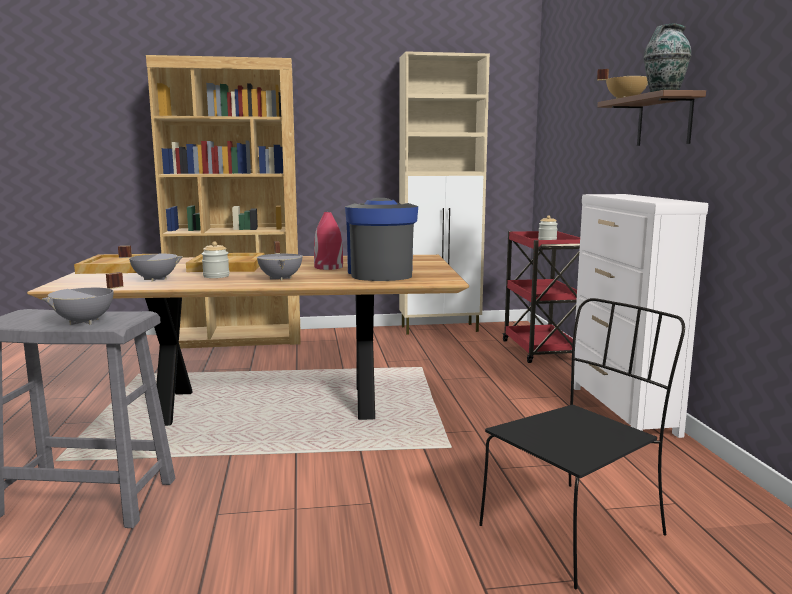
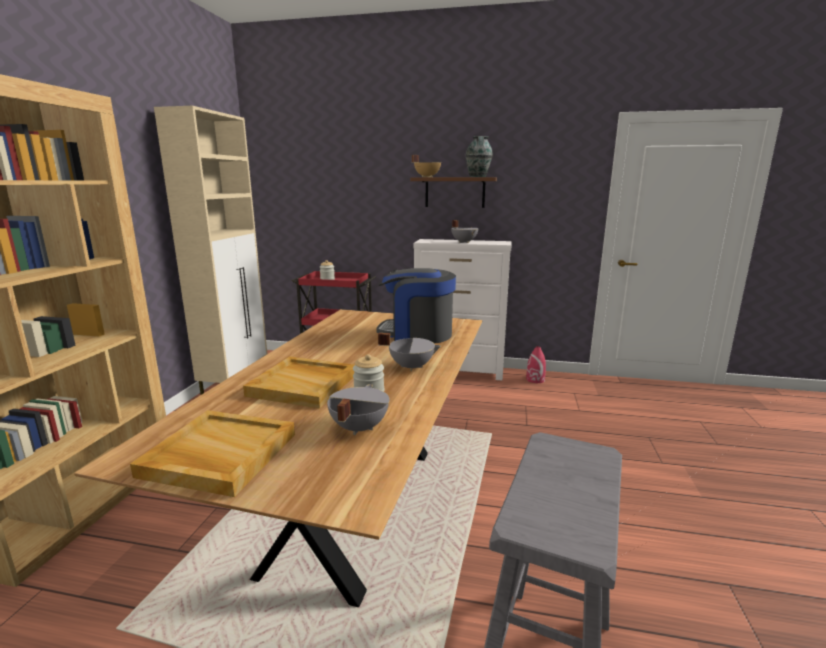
camera: 70 degrees left, 5 degrees up
grey cooking pot [42,272,123,325] -> grey cooking pot moved to [451,220,479,243]
red vase [314,212,343,270] -> red vase moved to [526,346,546,383]
black chair [479,298,685,589] -> none

